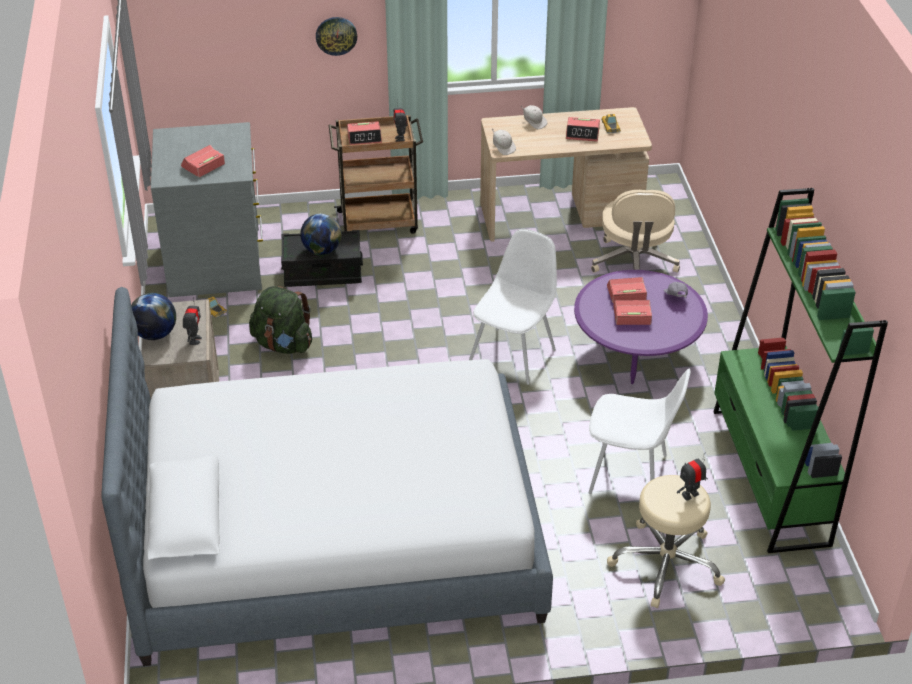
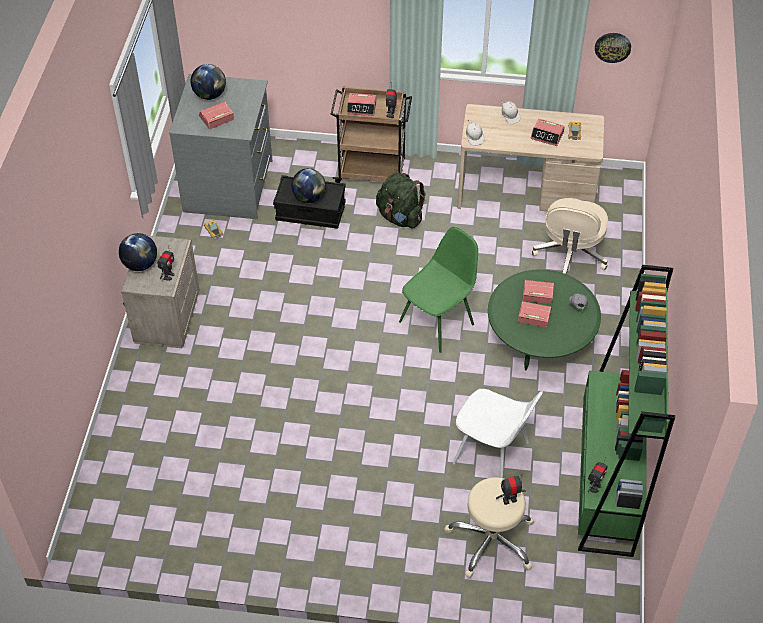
camera: 15 degrees right, 10 degrees up
bed [101,287,553,666] -> none
green backpack [249,286,312,354] -> green backpack moved to [376,173,426,229]
wall clock [316,17,357,56] -> wall clock moved to [595,33,631,63]
white chair [469,229,557,385] -> green chair [399,227,478,353]
purple coffee table [574,270,708,384] -> green coffee table [488,270,601,371]
none -> globe [191,64,226,100]
none -> toy robot [588,460,607,493]

